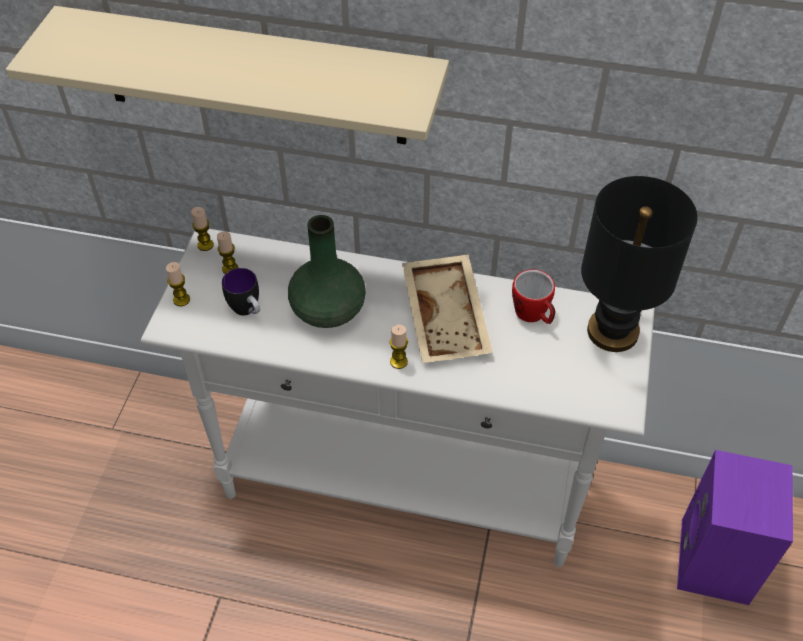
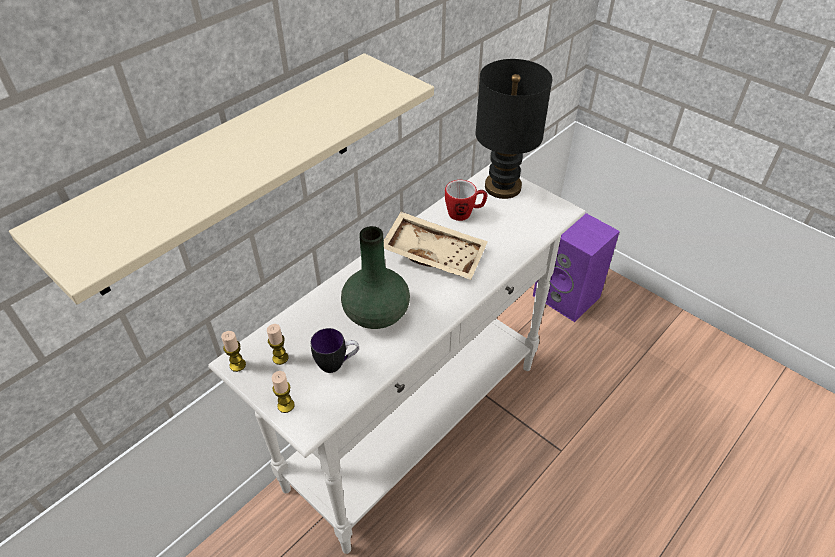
camera: 60 degrees left, 5 degrees down
candle [390,325,408,369] -> none

